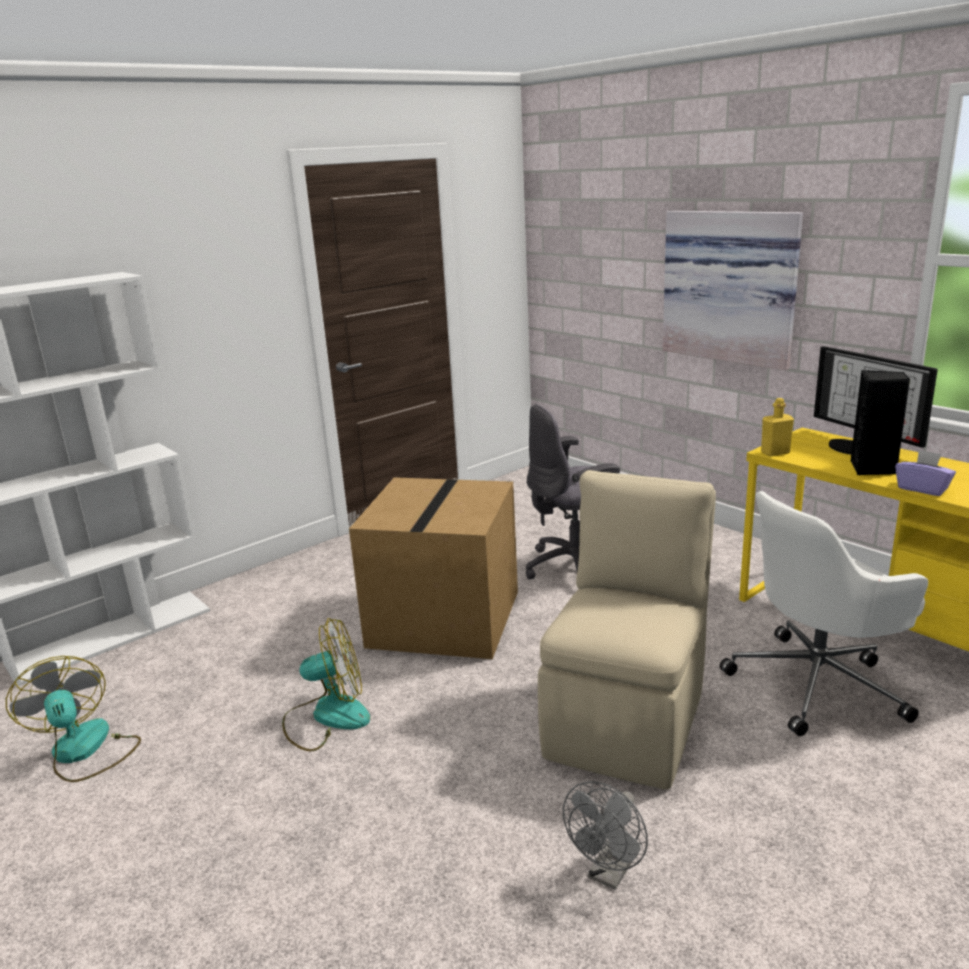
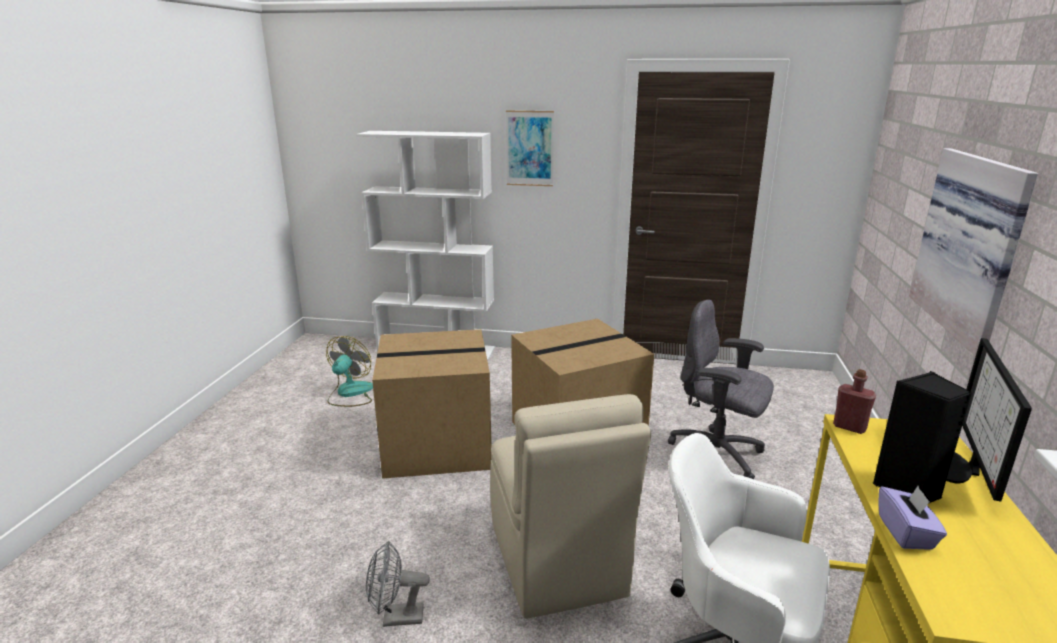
camera: 50 degrees right, 0 degrees up
fan [282,618,370,751] -> cardboard box [372,329,491,479]
beige chair [538,470,716,790] -> beige chair turned 90 degrees clockwise [490,394,651,619]
yellow bottle [761,398,794,456] -> red bottle [833,369,876,434]
none -> picture [506,110,554,186]

